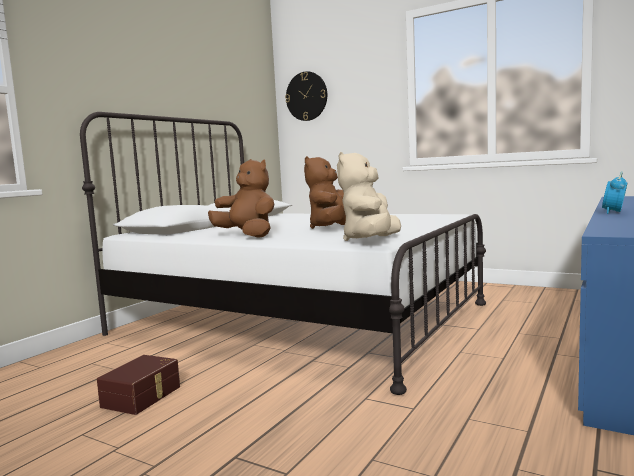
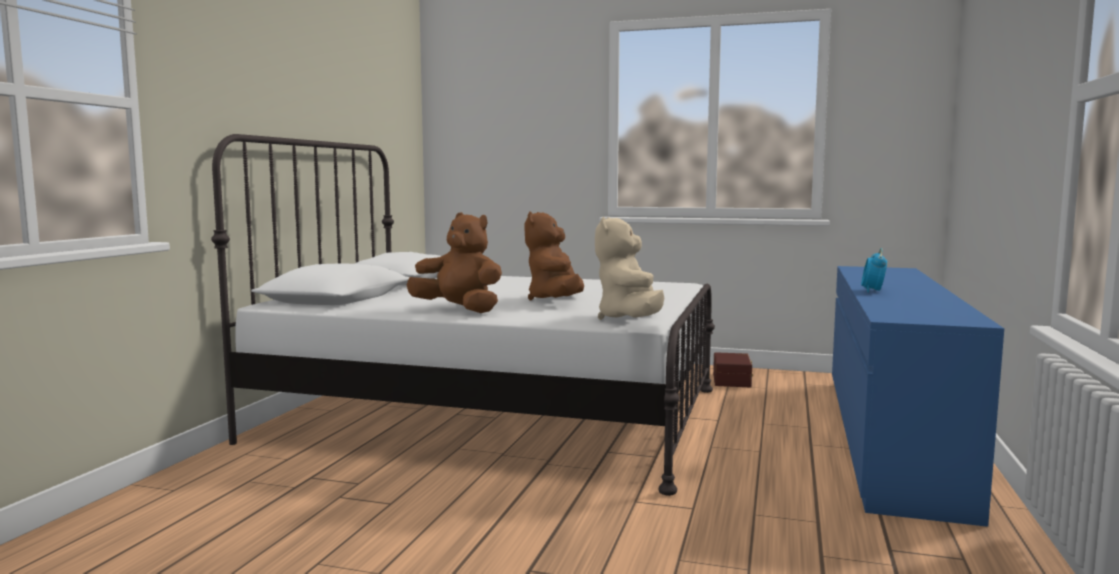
camera: 15 degrees left, 0 degrees up
brown storage box [97,355,180,415] -> brown storage box moved to [713,352,753,388]
wall clock [285,71,327,121] -> none

